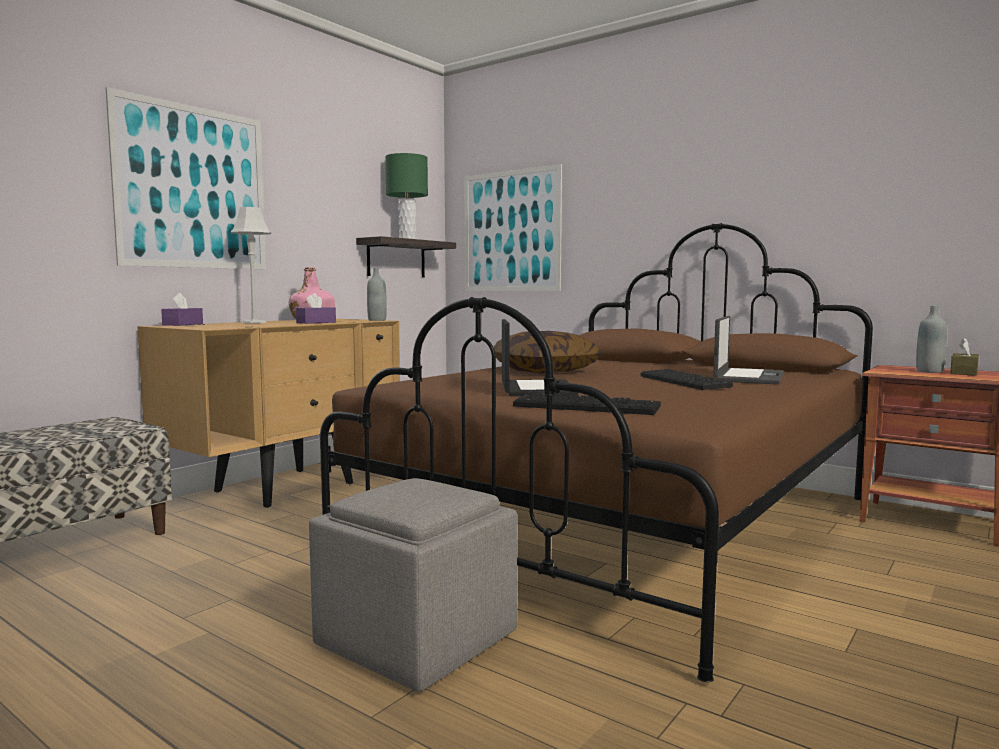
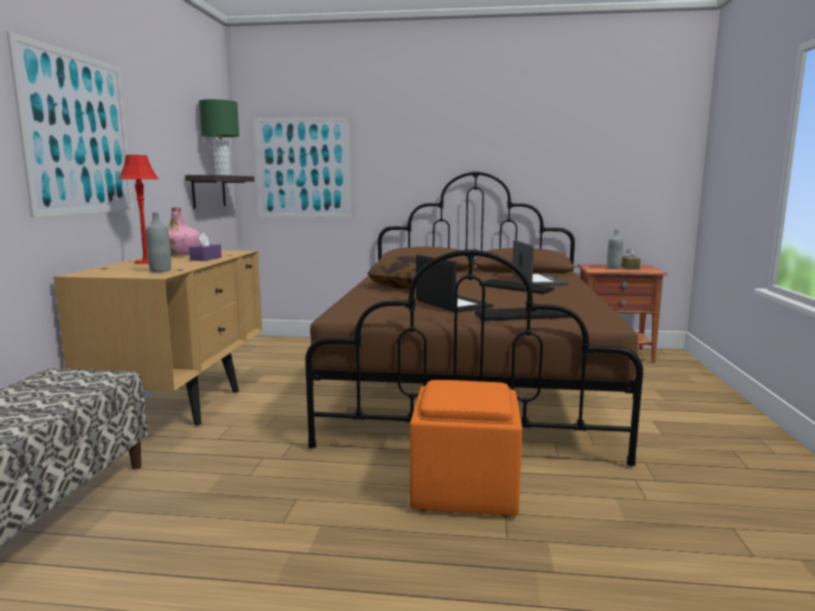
camera: 30 degrees left, 5 degrees up
purple tissue box [161,293,203,326] -> none
grey table lamp [230,207,271,323] -> red table lamp [117,155,159,264]
grey ottoman [309,478,517,691] -> orange ottoman [410,380,522,517]
grey bottle [367,268,387,321] -> grey bottle moved to [146,212,171,272]

